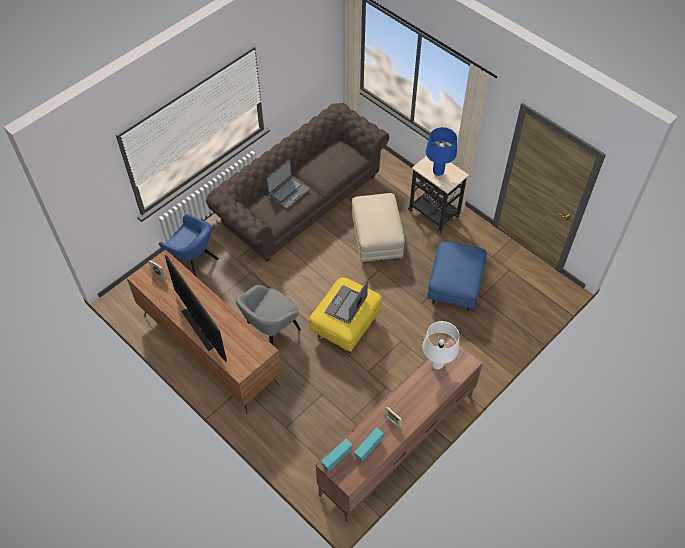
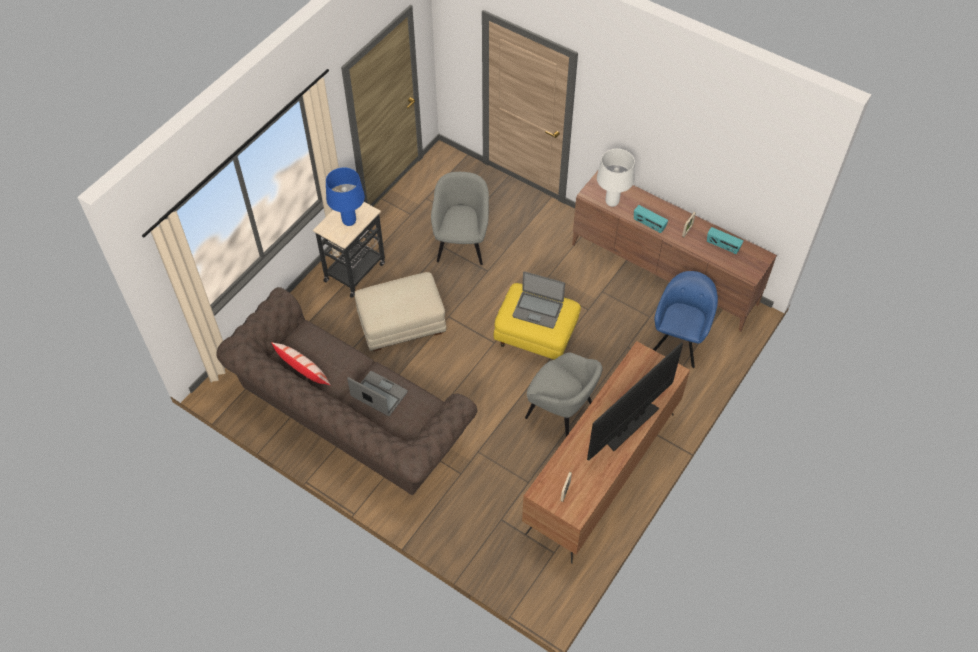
camera: 100 degrees left, 0 degrees up
blue armchair [159,214,219,276] -> blue armchair moved to [653,271,718,368]
radio [321,438,353,471] -> radio moved to [634,205,668,233]
blue ottoman [427,242,487,311] -> grey armchair [431,172,489,265]
none -> pillow [271,342,330,385]

